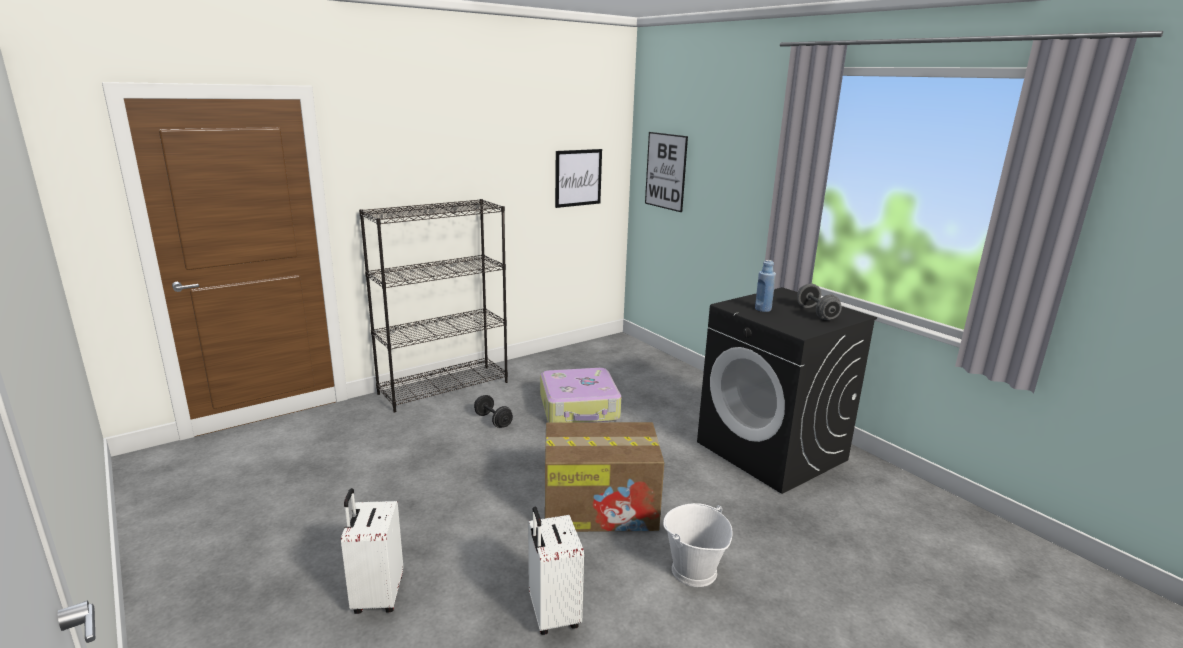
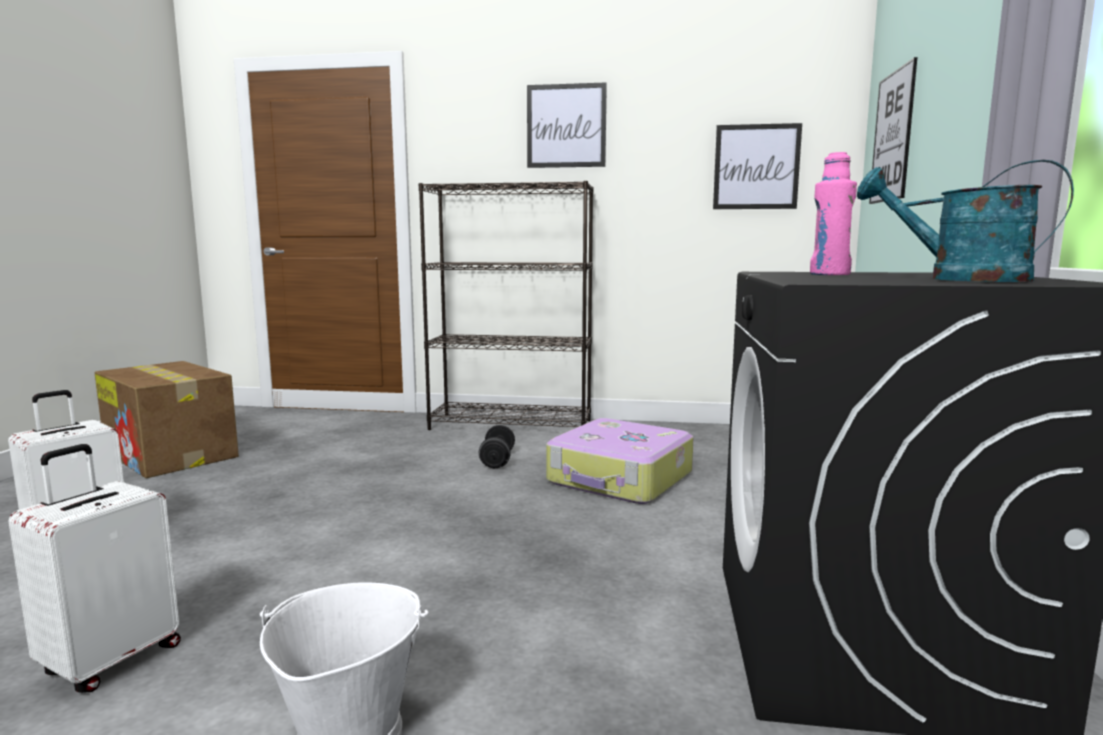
camera: 45 degrees right, 10 degrees down
cardboard box [545,422,664,532] -> cardboard box moved to [95,361,239,478]
blue bottle [755,260,776,312] -> pink bottle [810,152,857,275]
grey dumbbell [797,284,842,320] -> turquoise watering can [857,160,1074,282]
none -> picture [527,82,607,168]

